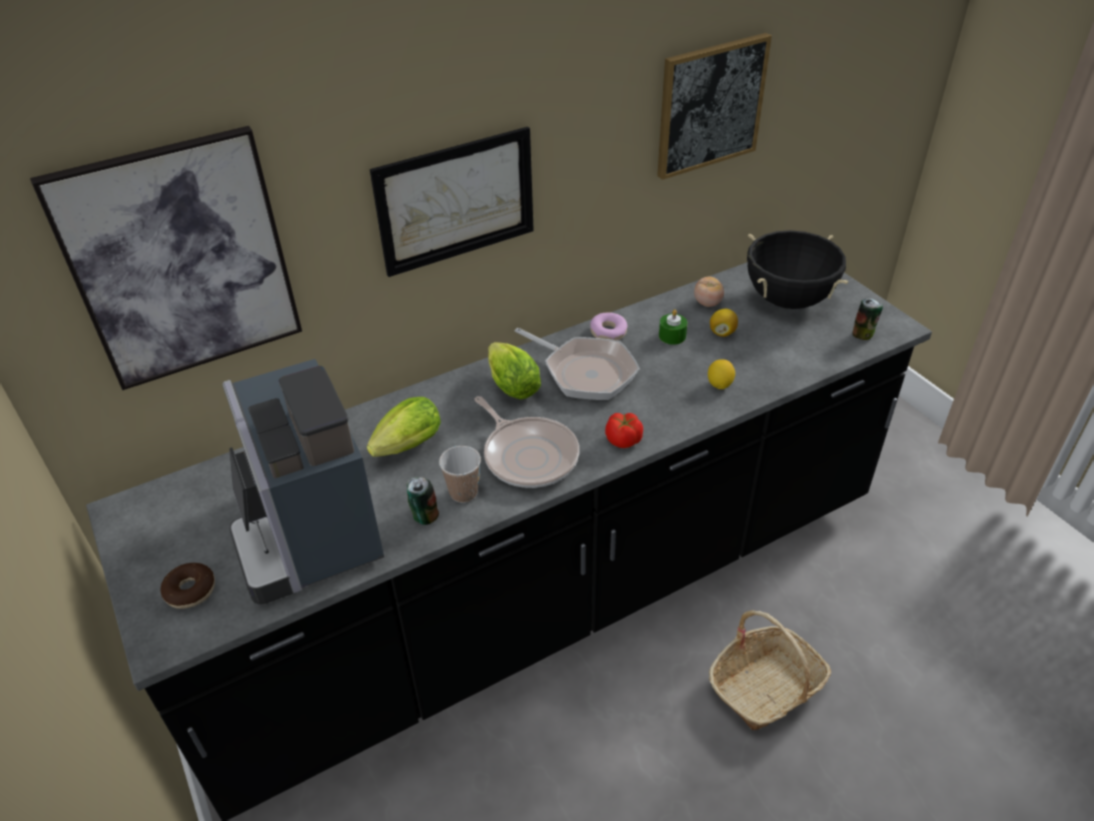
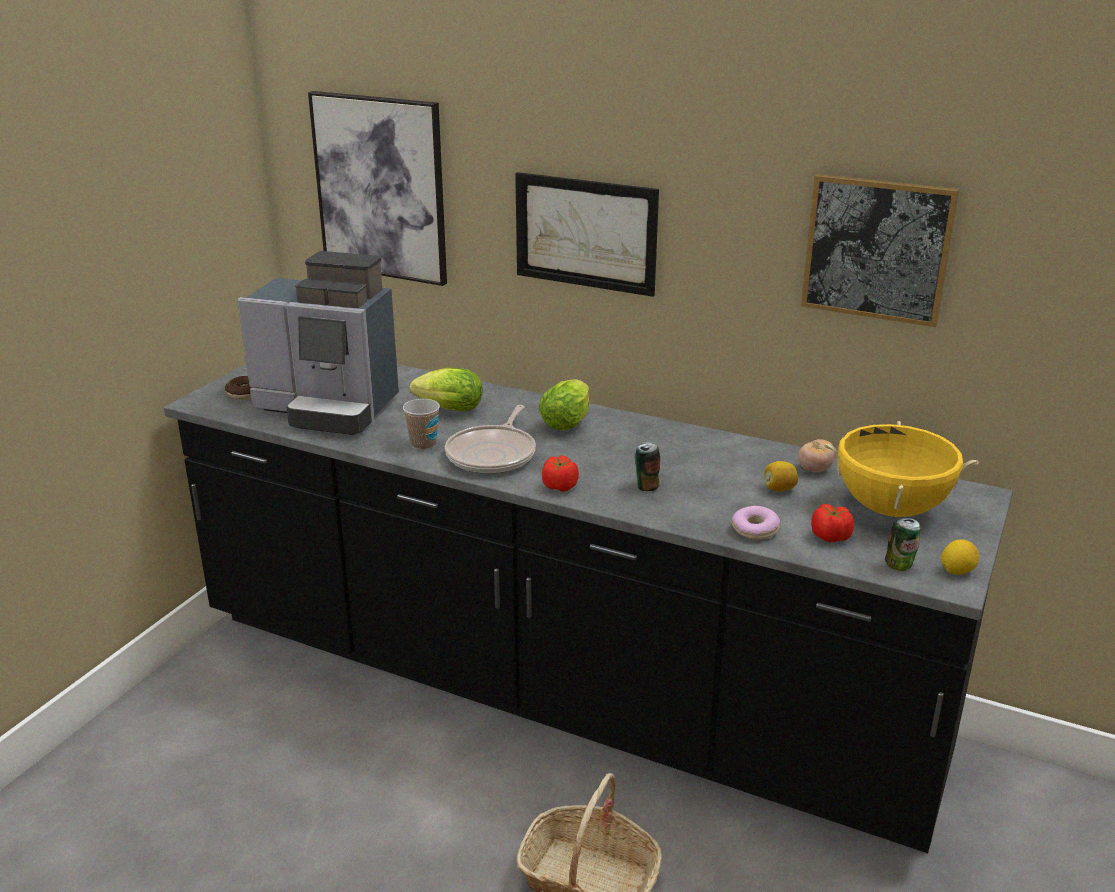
camera: 55 degrees right, 15 degrees down
coffee machine [222,359,384,605] -> coffee machine turned 105 degrees counterclockwise [237,251,399,435]
can [407,477,439,525] -> can moved to [635,442,660,491]
frying pan [515,328,640,400] -> none
donut [590,312,627,340] -> donut moved to [732,506,780,540]
green candle [659,309,687,345] -> none
lemon [708,359,735,389] -> lemon moved to [941,539,979,575]
black cooking pot [747,230,848,309] -> yellow cooking pot [823,421,979,517]
none -> tomato [811,504,854,542]

